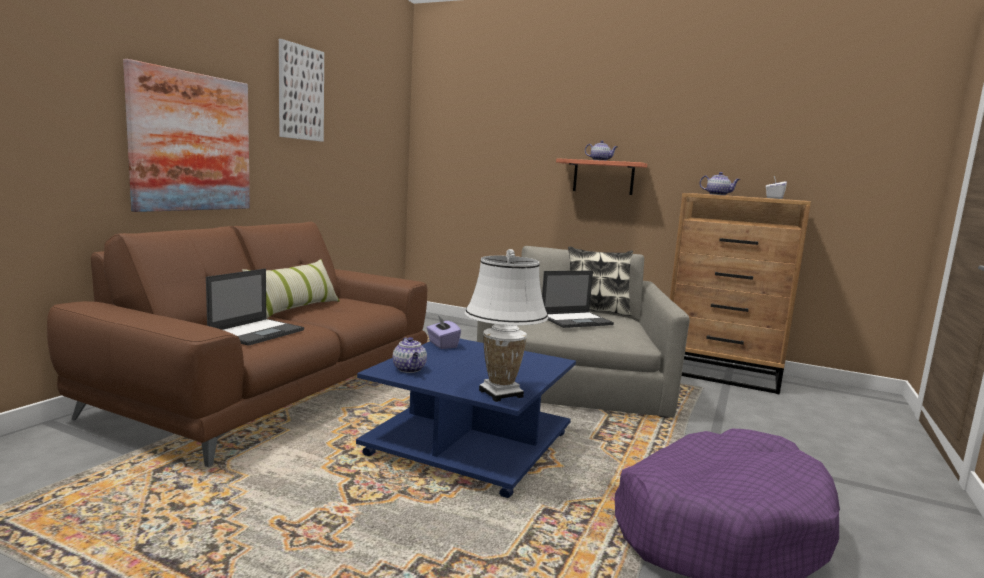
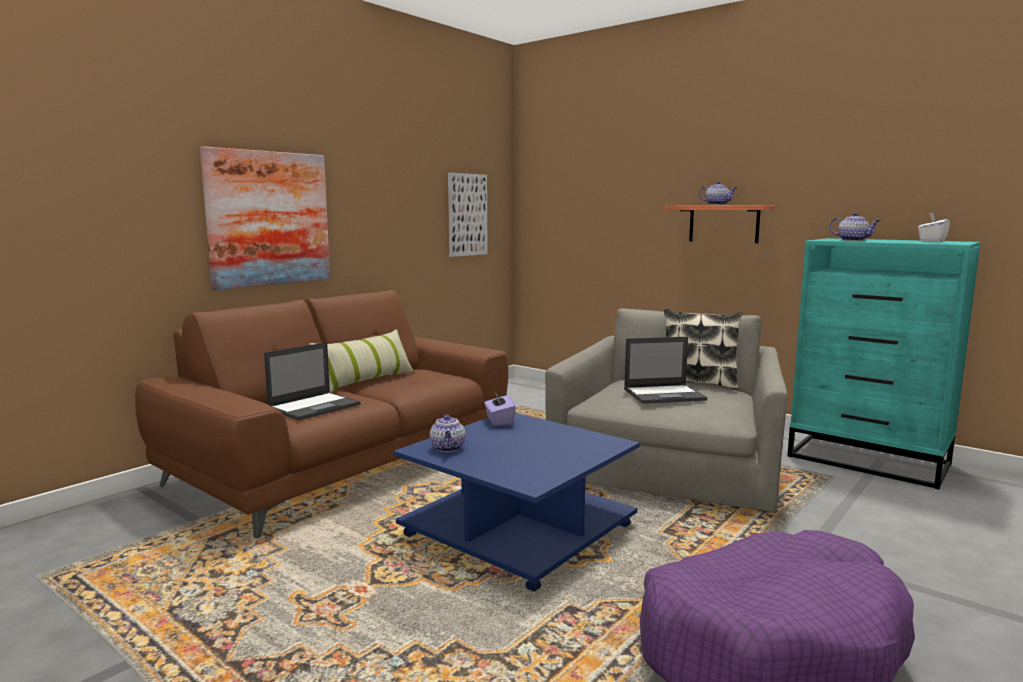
camera: 15 degrees right, 0 degrees up
picture [279,39,324,142] -> picture moved to [448,173,488,257]
white table lamp [465,249,548,402] -> none
brown dresser [670,193,811,395] -> turquoise dresser [787,238,980,489]

